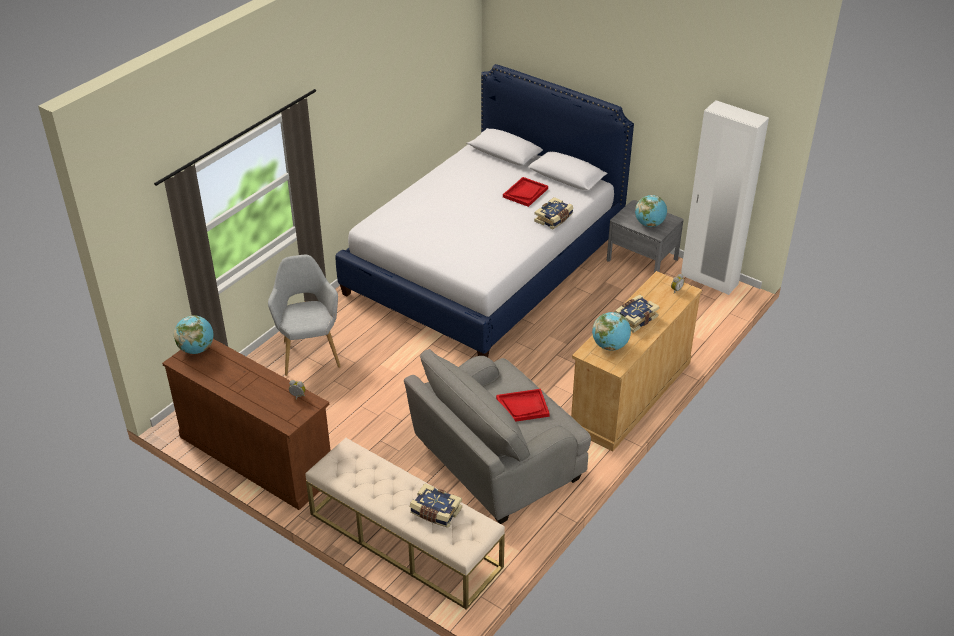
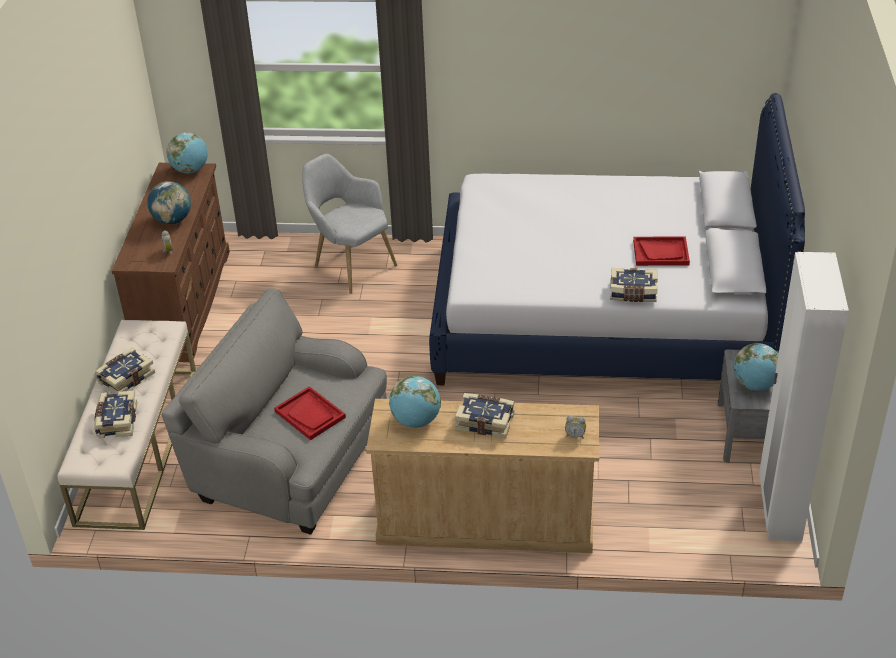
camera: 60 degrees right, 0 degrees up
grey armchair [268,255,341,376] -> grey armchair turned 90 degrees counterclockwise [302,154,397,294]
none -> book [95,347,155,394]
none -> globe [147,181,191,224]

